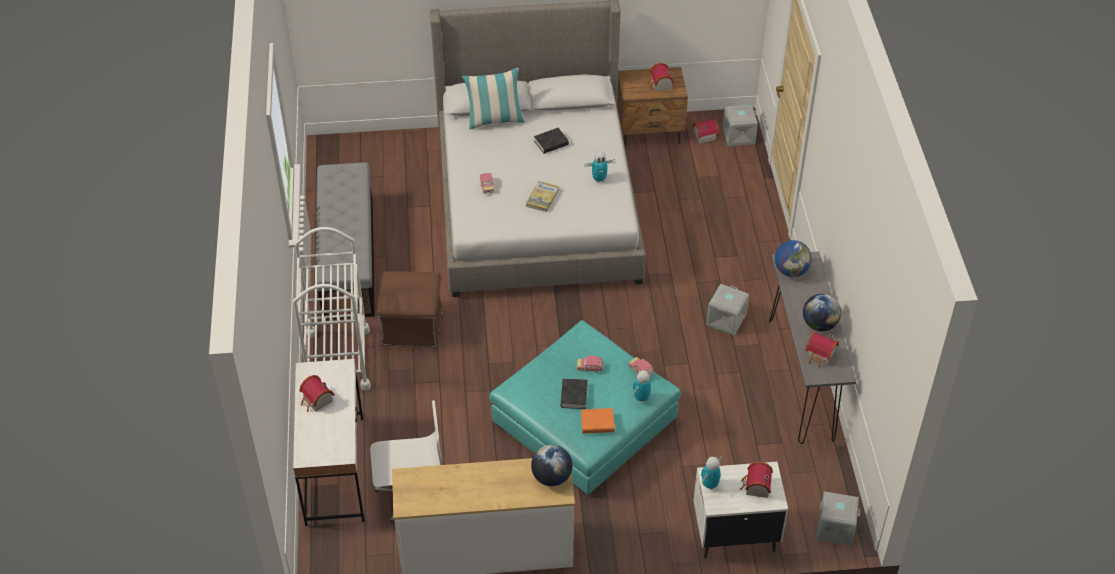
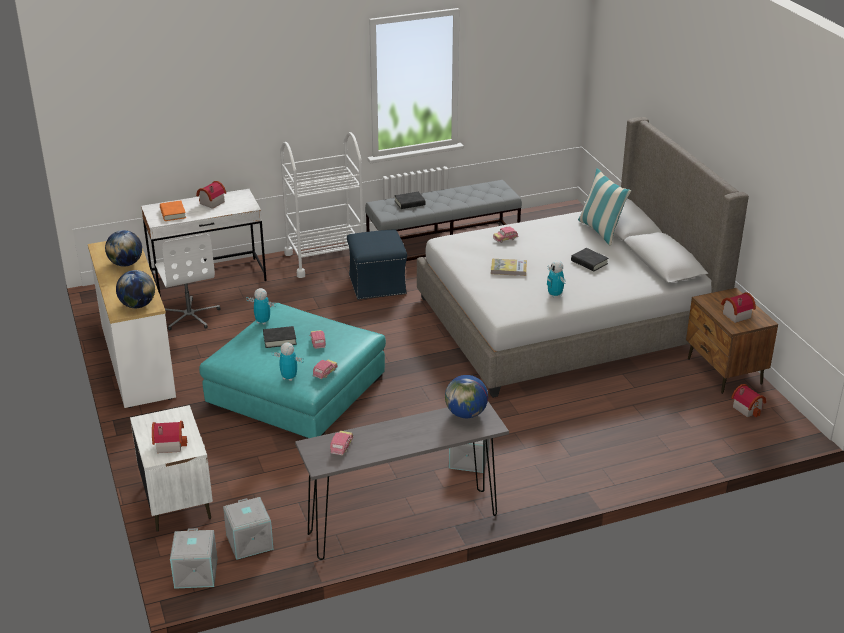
camera: 75 degrees right, 15 degrees down
brown ottoman [377,271,442,347] -> blue ottoman [347,229,407,300]
orange book [581,408,615,434] -> orange book moved to [160,200,186,221]
toy robot [701,456,722,490] -> toy robot moved to [246,288,276,325]
grey storage box [723,105,758,146] -> grey storage box moved to [223,497,274,560]
globe [803,294,841,332] -> globe moved to [105,230,142,267]
toy house [805,332,839,368] -> toy car [330,431,353,455]
none -> black book [394,192,425,209]

